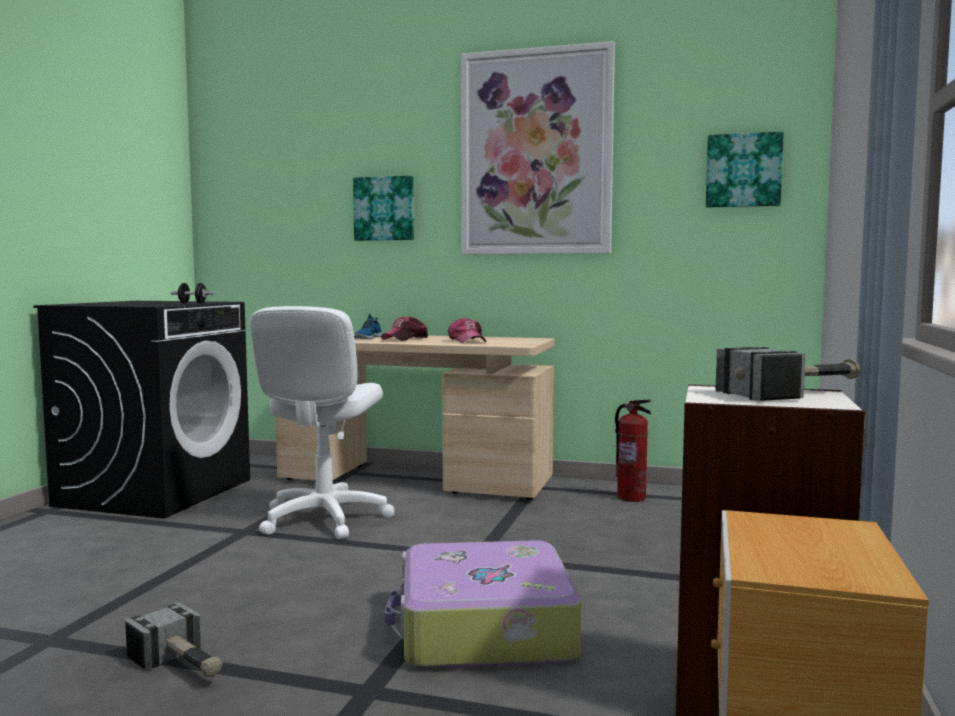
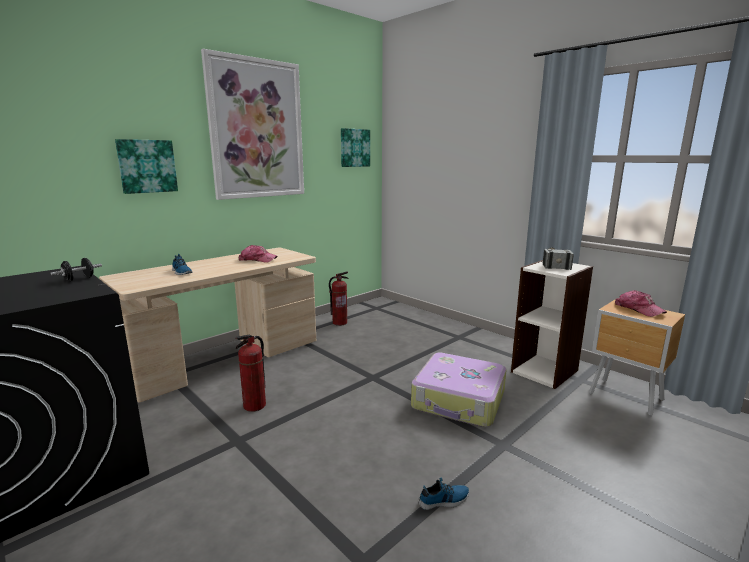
camera: 60 degrees left, 10 degrees up
hammer [125,602,223,677] -> shoe [419,478,469,510]
white office chair [250,306,395,539] -> fire extinguisher [235,335,266,412]
cap [381,316,428,341] -> cap moved to [615,290,667,317]

